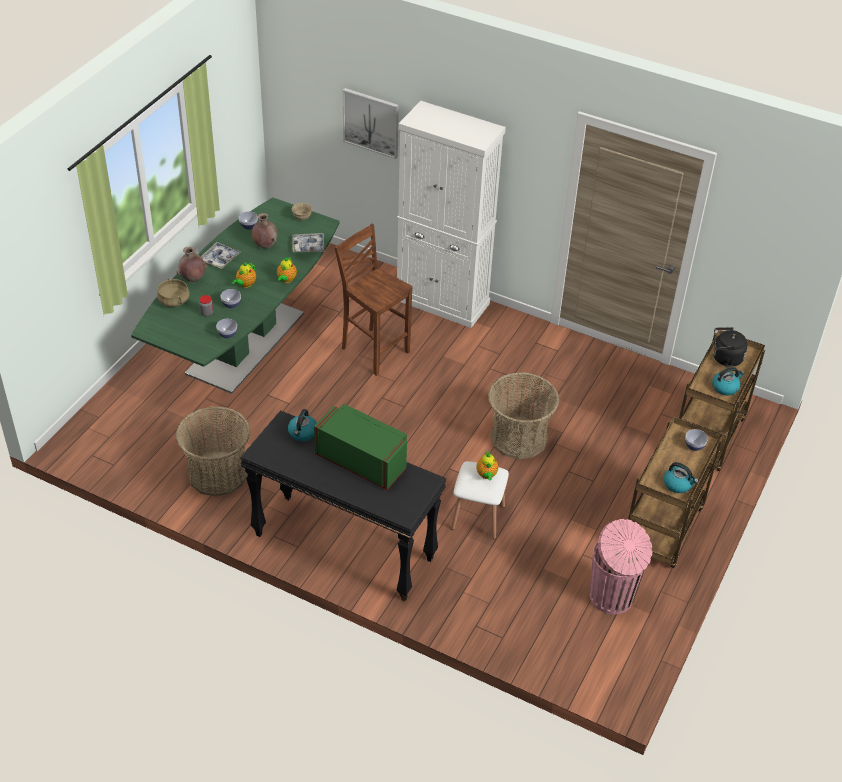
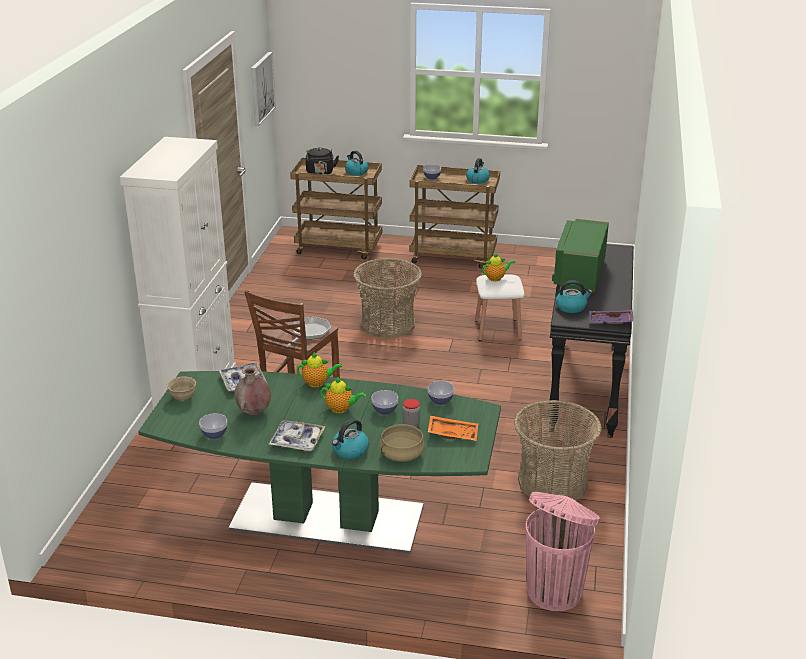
camera: 105 degrees left, 15 degrees down
brown vase [176,247,208,282] -> kettle [332,419,369,459]
picture [343,88,399,159] -> picture moved to [251,52,276,126]
pink trash can [590,519,652,614] -> pink trash can moved to [526,492,600,611]
none -> frying pan [286,317,331,347]
none -> orange tray [428,416,478,441]
none -> purple tray [589,310,633,324]

